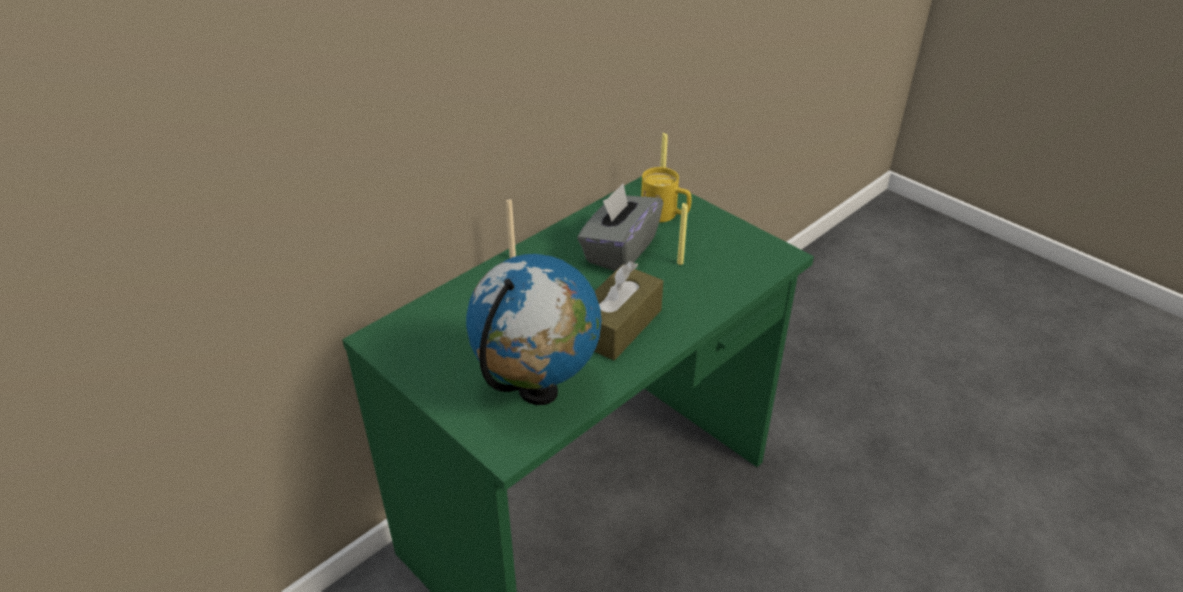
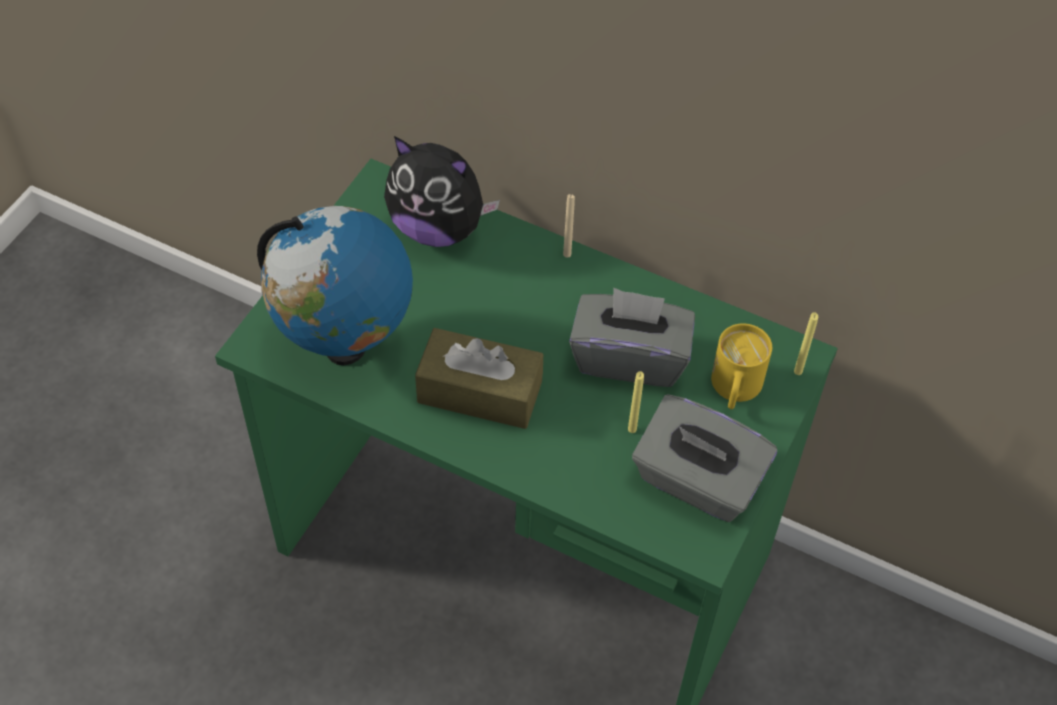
camera: 70 degrees right, 15 degrees up
none -> plush toy [384,136,500,247]
none -> grey tissue box [632,394,777,522]

